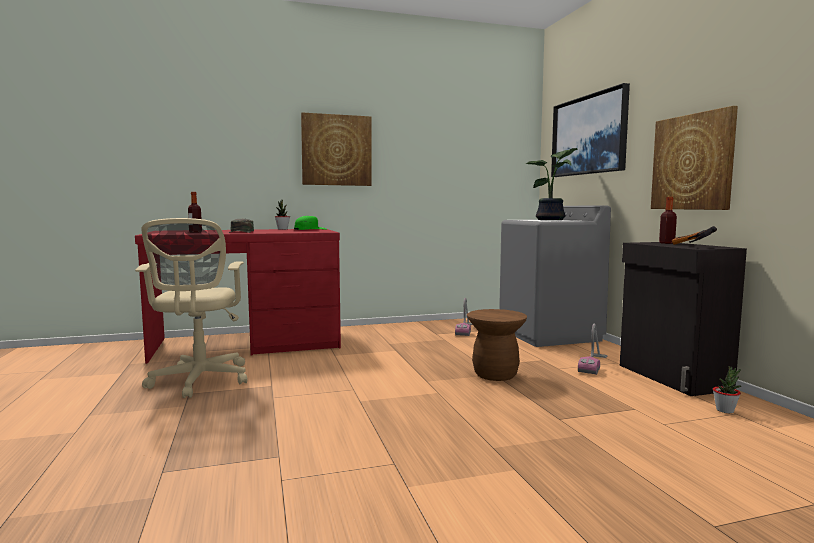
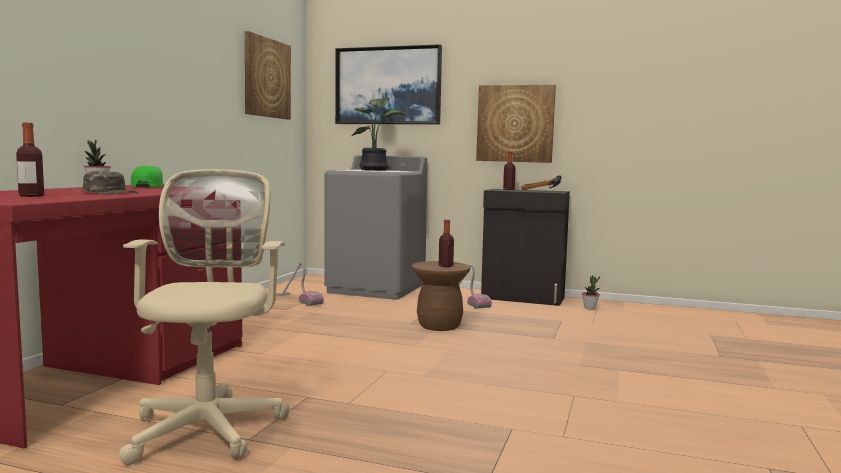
camera: 55 degrees left, 0 degrees up
beige office chair [135,218,248,398] -> beige office chair turned 120 degrees counterclockwise [119,169,289,465]
picture [301,113,372,186] -> picture moved to [245,31,291,120]
none -> bottle [439,219,454,267]

